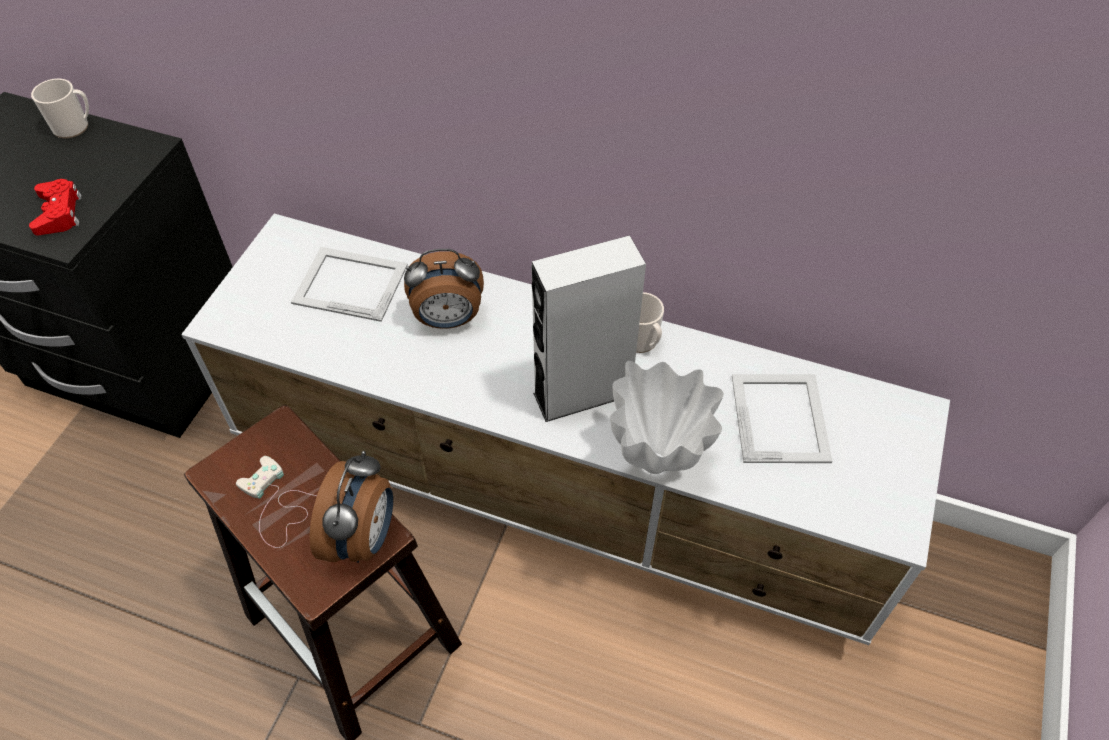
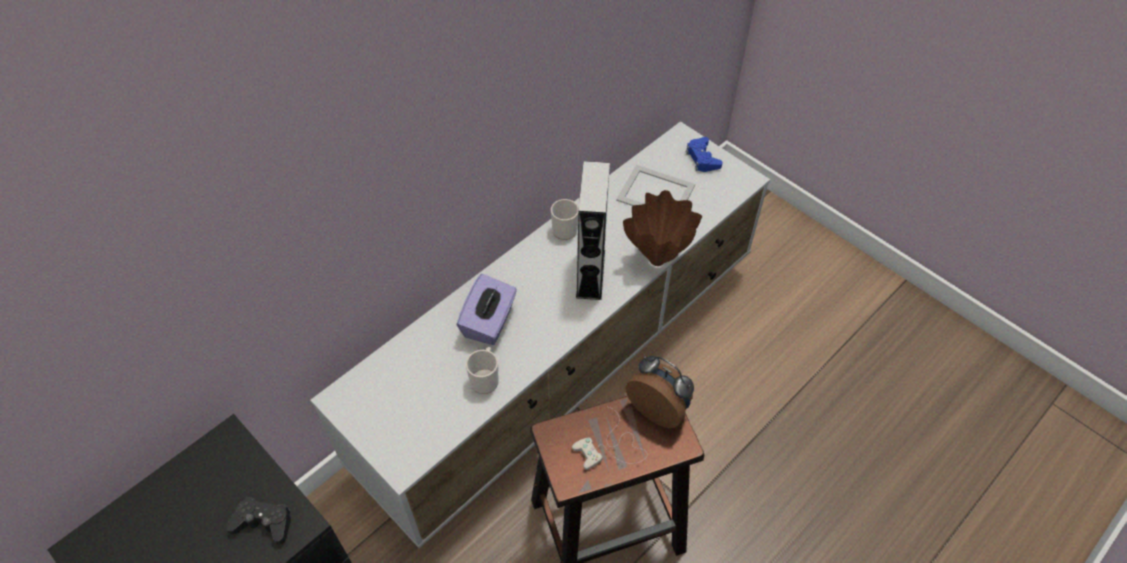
camera: 65 degrees left, 0 degrees up
red game controller [29,179,82,235] -> black game controller [226,497,291,545]
mug [31,79,89,139] -> mug moved to [466,347,499,394]
picture frame [291,247,408,322] -> none
alarm clock [404,249,484,329] -> purple tissue box [457,274,517,345]
white vase [610,361,724,474] -> brown vase [623,190,702,266]
none -> blue game controller [685,137,723,172]

